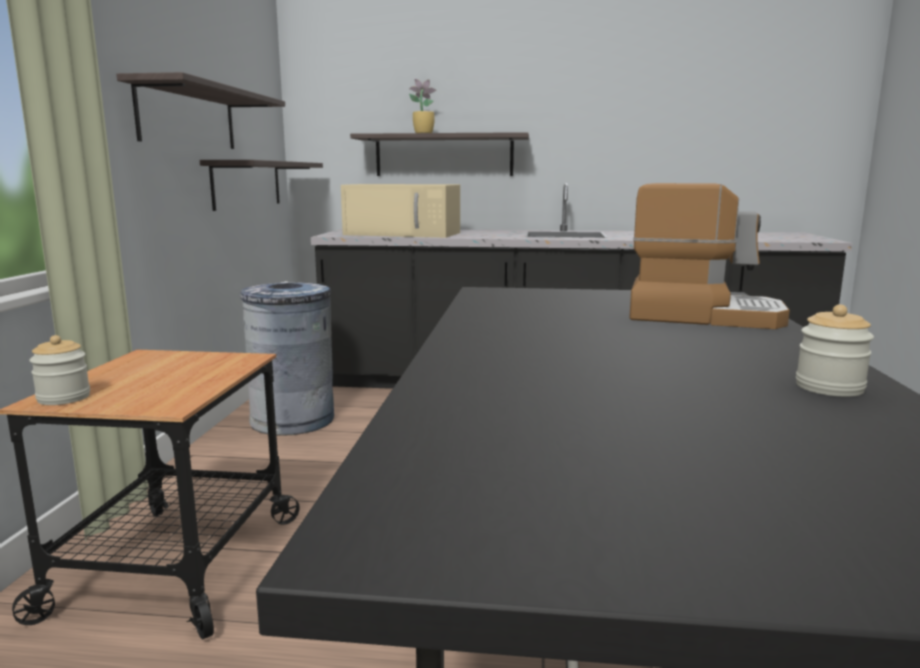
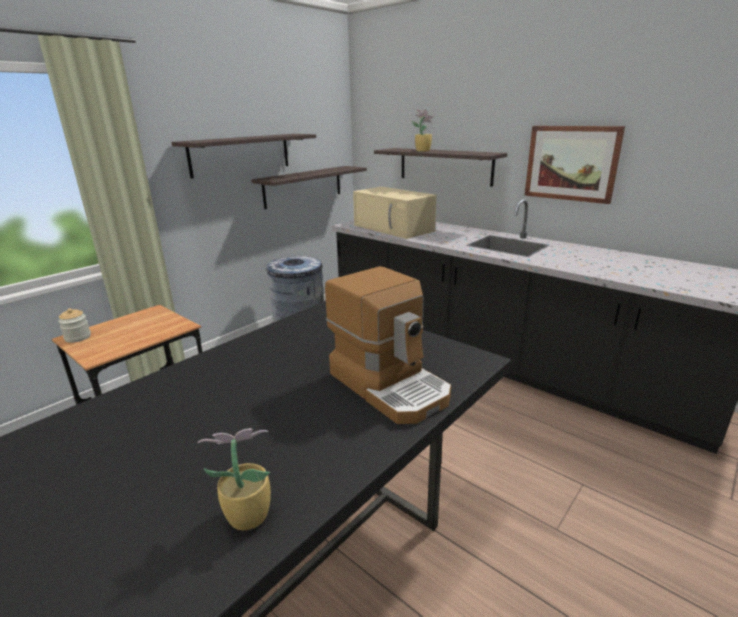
camera: 35 degrees right, 10 degrees up
jar [796,304,874,397] -> potted plant [197,428,271,530]
none -> picture [525,126,625,204]

